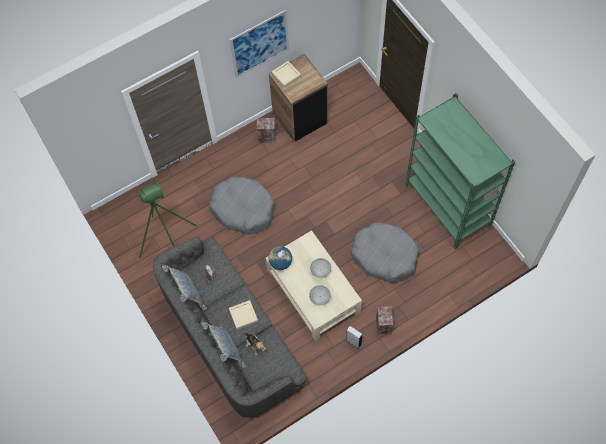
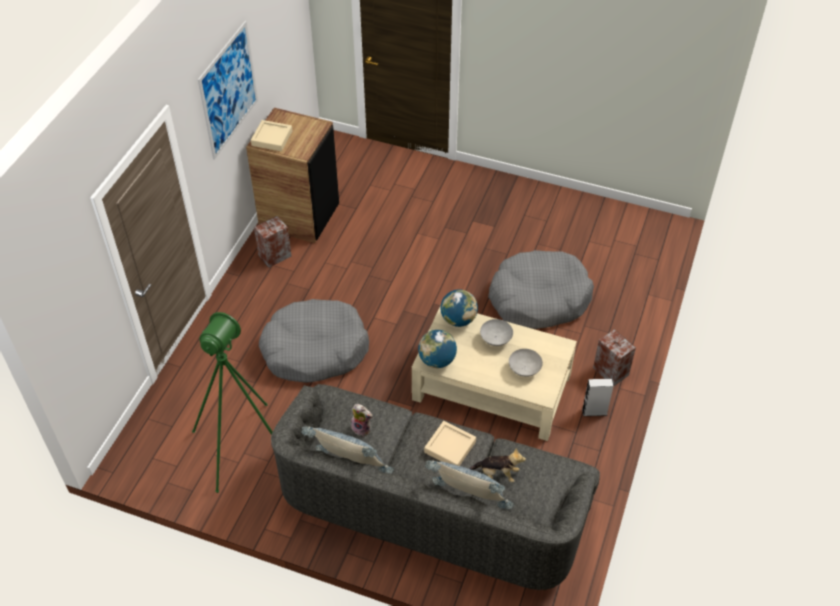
camera: 40 degrees left, 15 degrees down
green bookcase [405,93,515,249] -> none
none -> globe [440,289,478,327]

